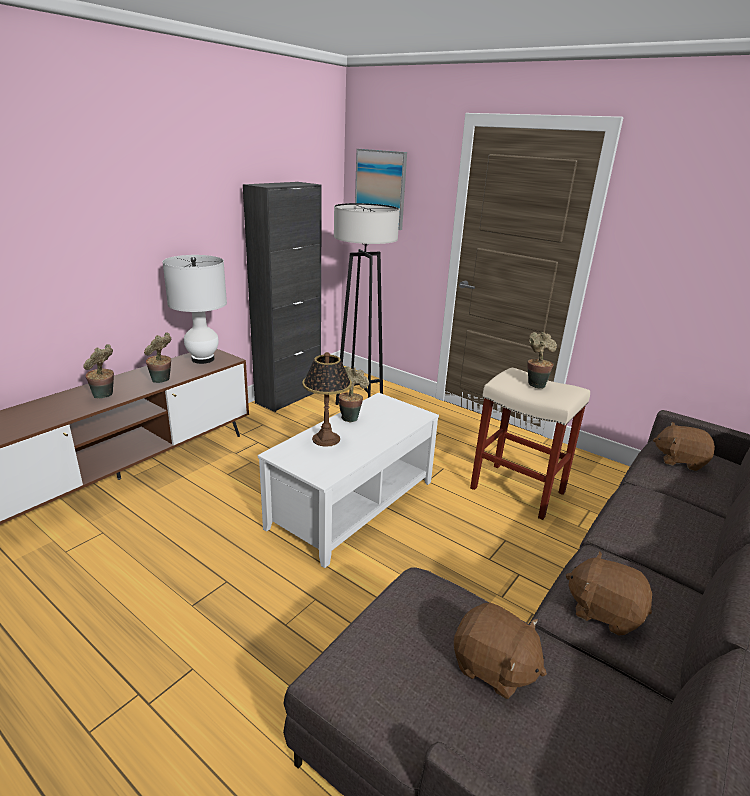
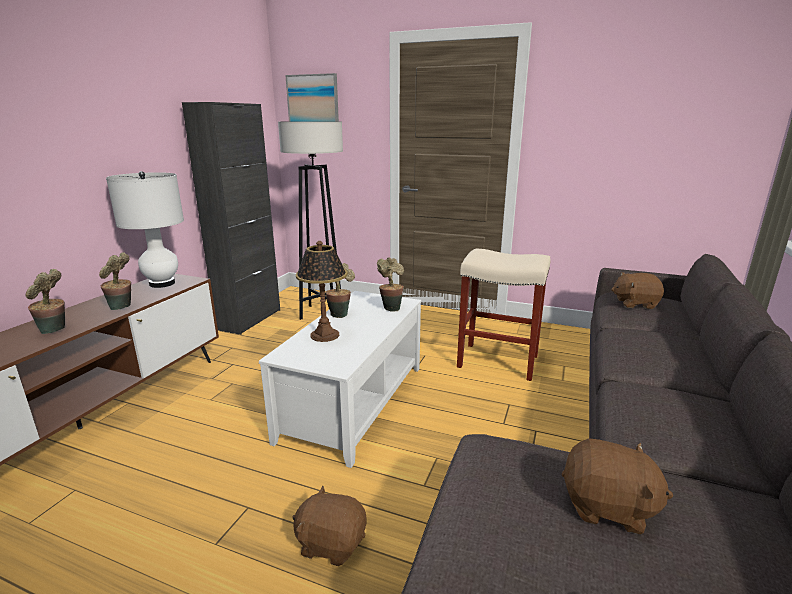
camera: 15 degrees left, 5 degrees down
potted plant [527,332,557,389] -> potted plant moved to [377,257,404,312]
brown plush toy [566,551,652,636] -> brown plush toy moved to [293,486,367,566]

